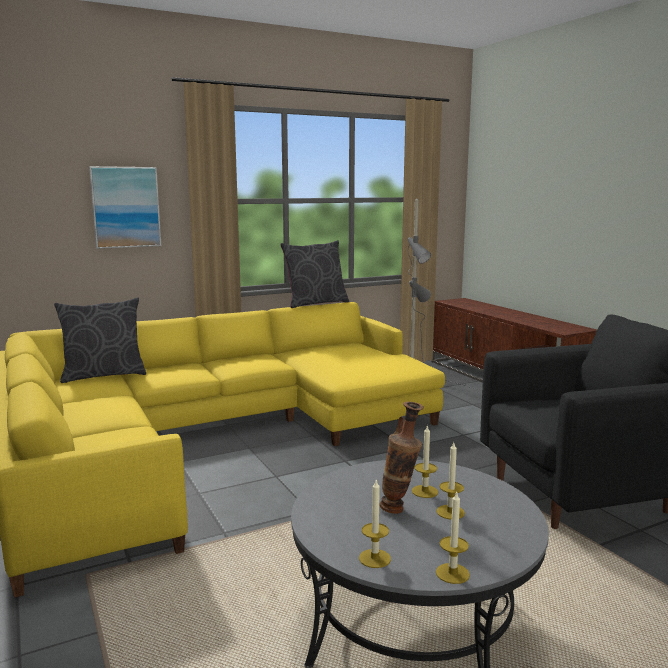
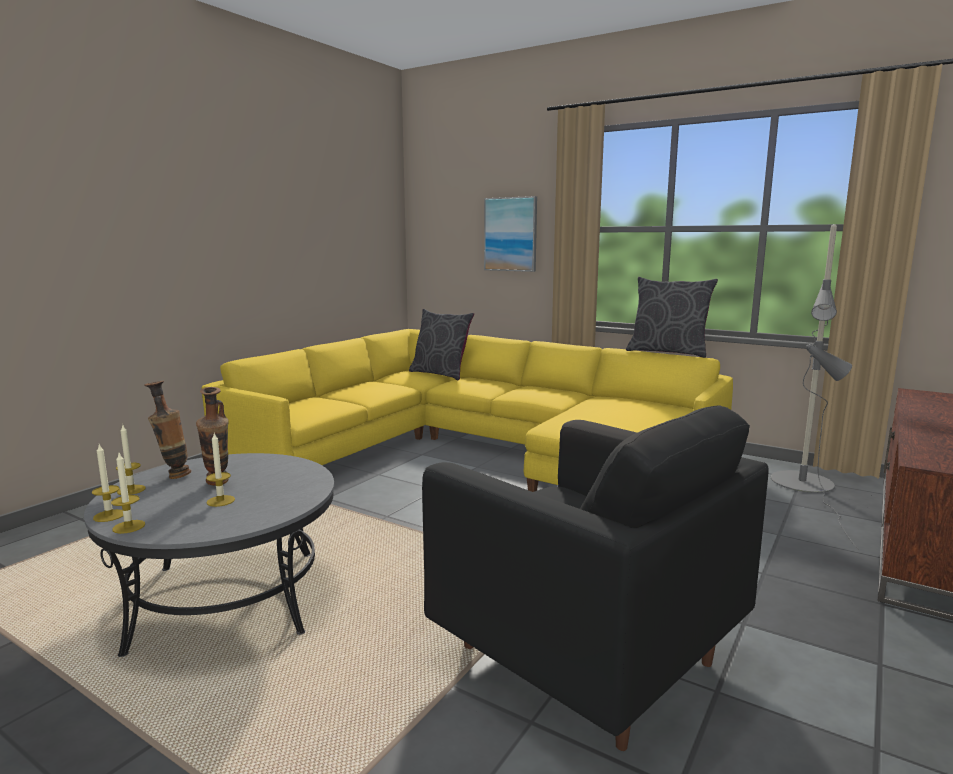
camera: 60 degrees right, 0 degrees up
candle [412,425,438,498] -> candle moved to [111,453,145,534]
none -> vase [144,381,191,479]

